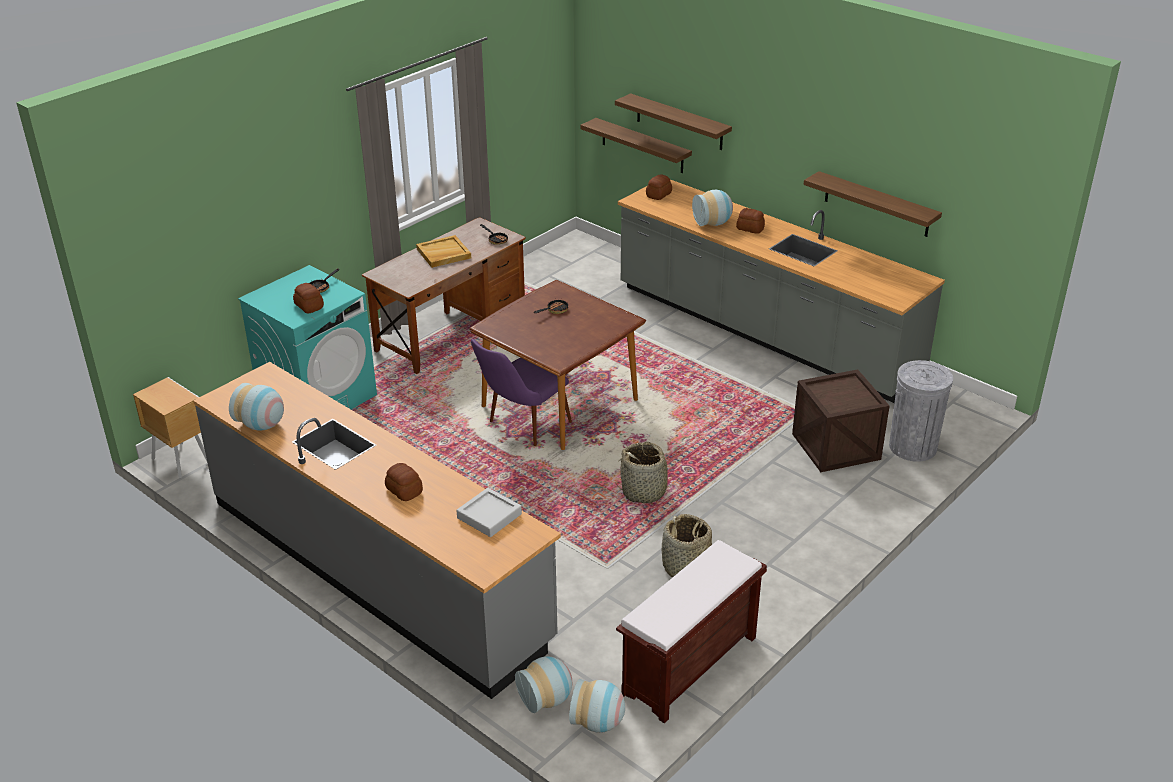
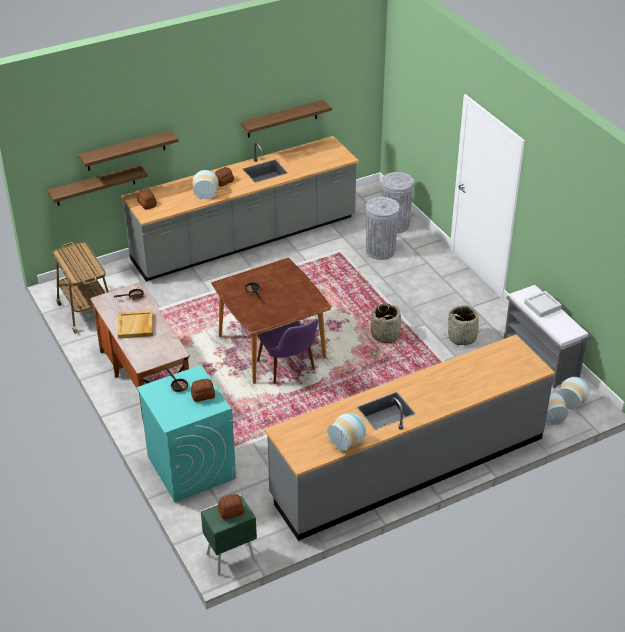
camera: 70 degrees left, 5 degrees up
brown nightstand [133,377,207,479] -> green nightstand [201,495,257,575]
bread [385,463,423,501] -> bread moved to [218,494,244,520]
grey tray [457,488,522,537] -> grey tray moved to [524,291,562,318]
brown bench [616,540,767,723] -> grey bench [504,285,591,388]
crate [792,369,890,472] -> grey trash can [364,197,400,260]
none -> cart [52,242,109,333]

